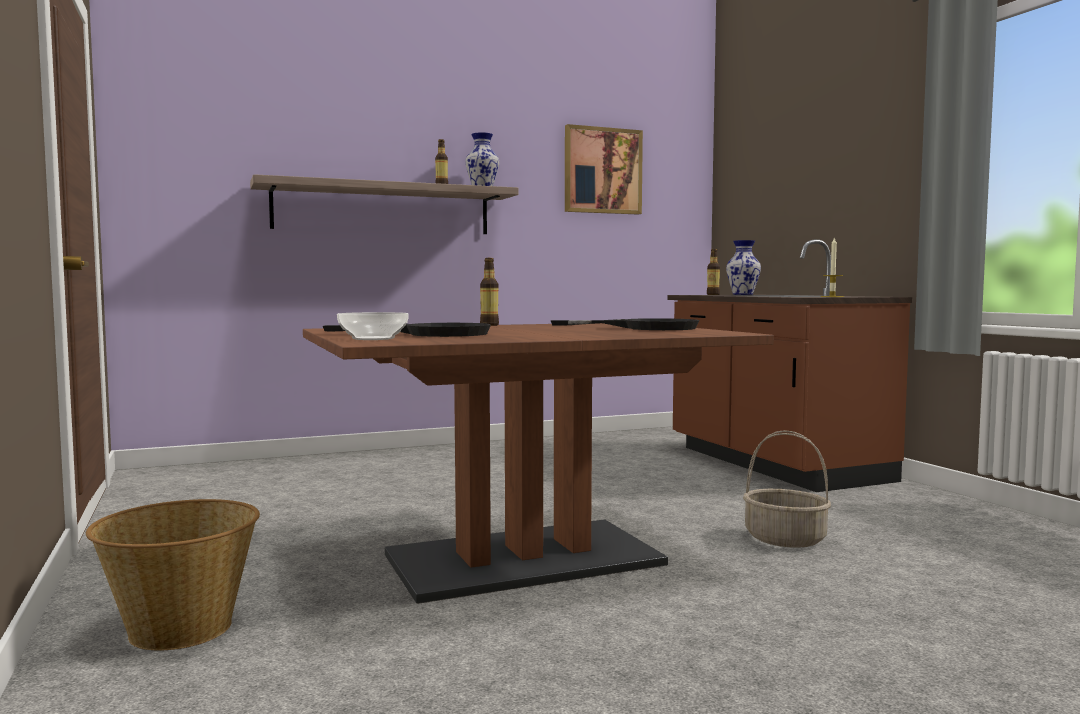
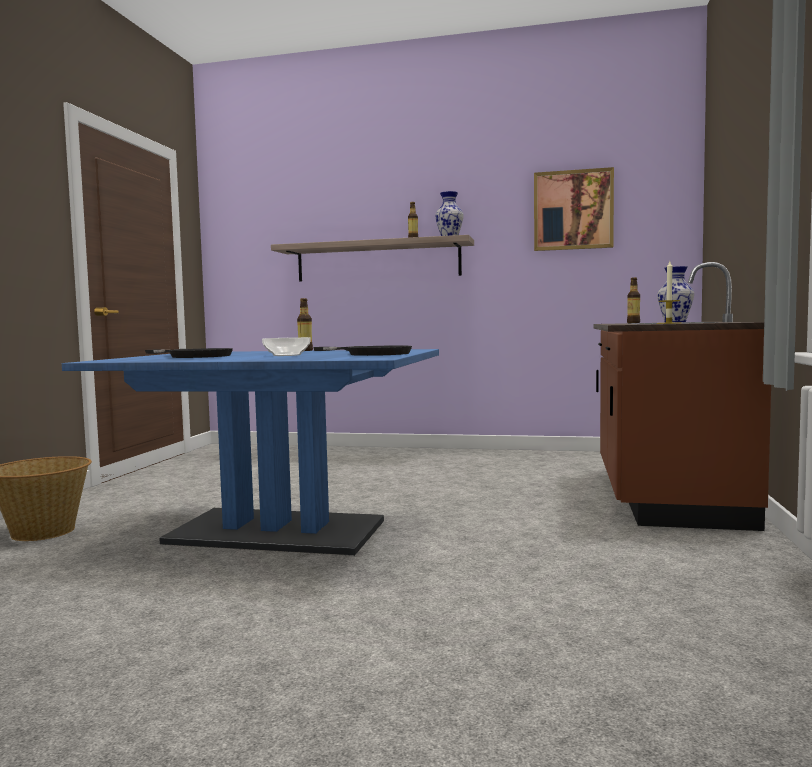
camera: 35 degrees right, 0 degrees up
brown dining table [303,323,774,604] -> blue dining table [62,349,439,556]
bowl [337,312,409,340] -> bowl moved to [262,337,311,356]
basket [743,430,831,548] -> none

